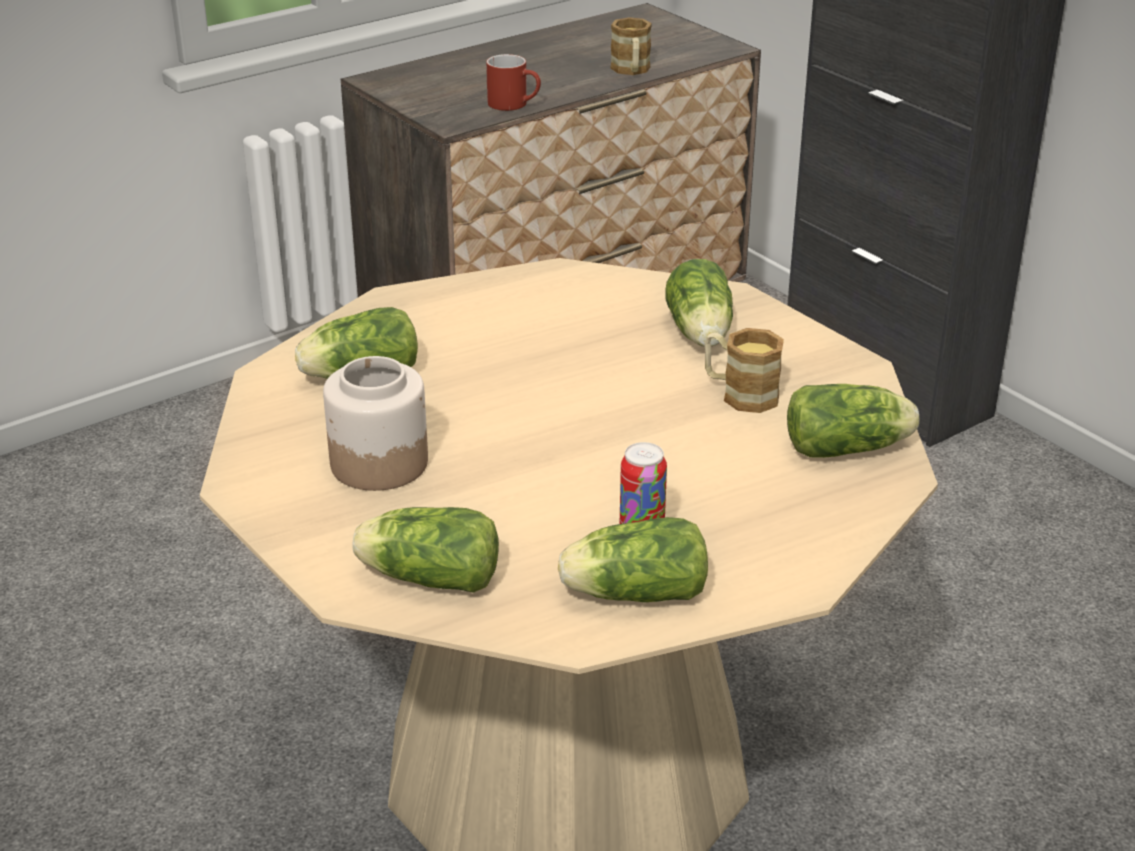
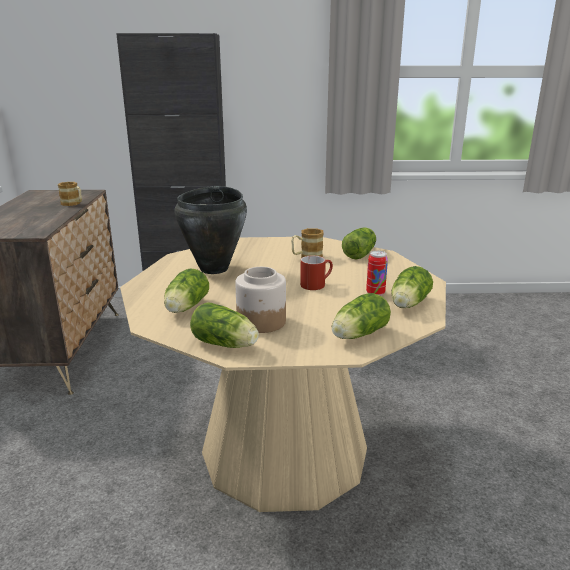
camera: 55 degrees left, 10 degrees down
red mug [486,54,541,111] -> red mug moved to [300,256,333,290]
lettuce [666,259,733,347] -> lettuce moved to [190,303,259,348]
none -> black cooking pot [174,186,247,274]

